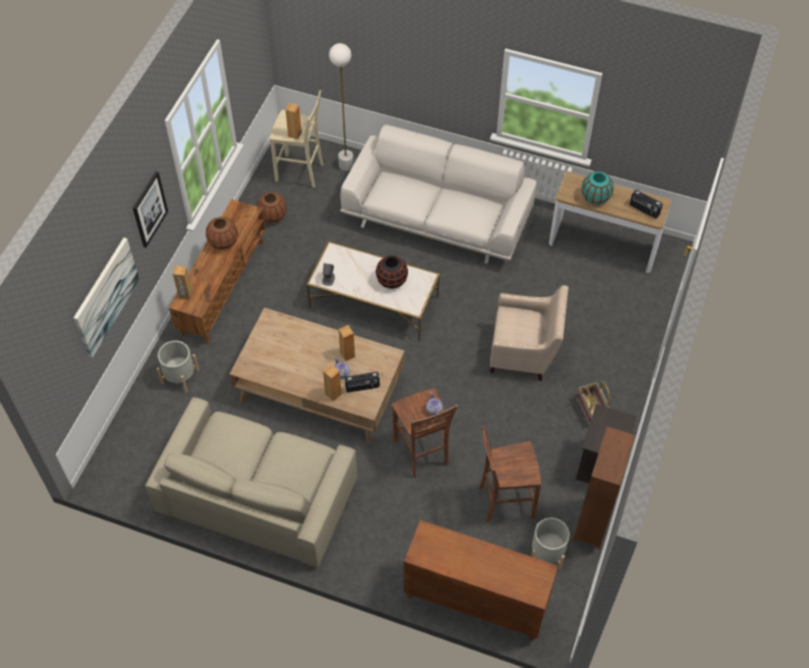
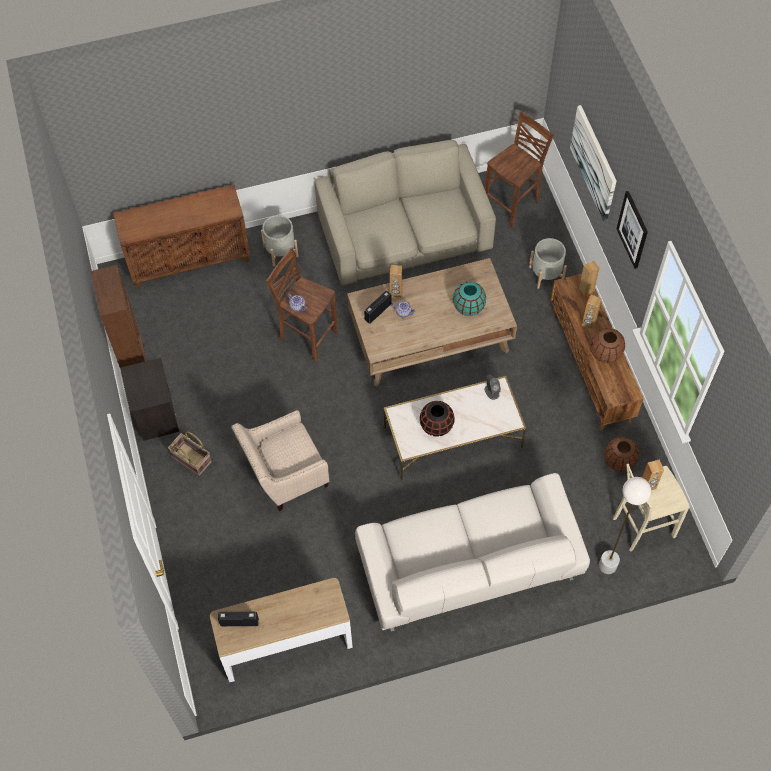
camera: 145 degrees right, 5 degrees up
brown speaker [339,325,355,361] -> brown speaker moved to [582,295,602,330]
brown stool [479,426,541,522] -> brown stool moved to [485,111,554,228]
grey planter [531,518,570,570] -> grey planter moved to [261,215,298,266]
turquoise vase [582,171,614,205] -> turquoise vase moved to [453,281,486,316]

